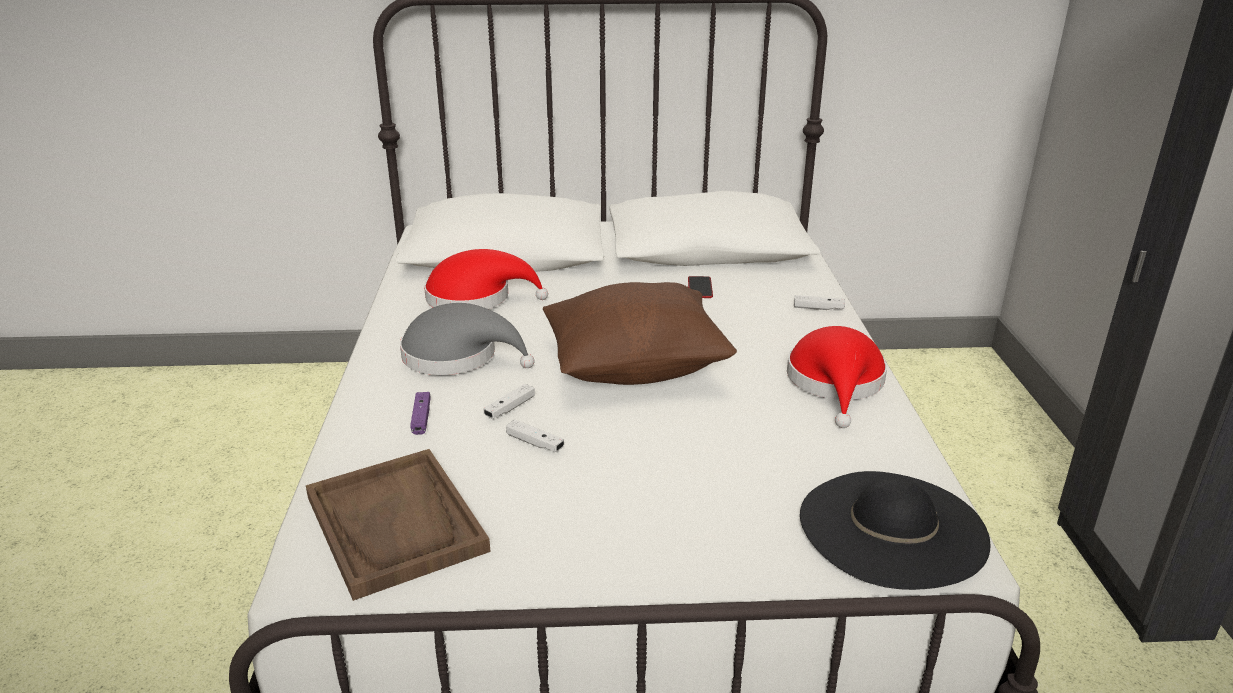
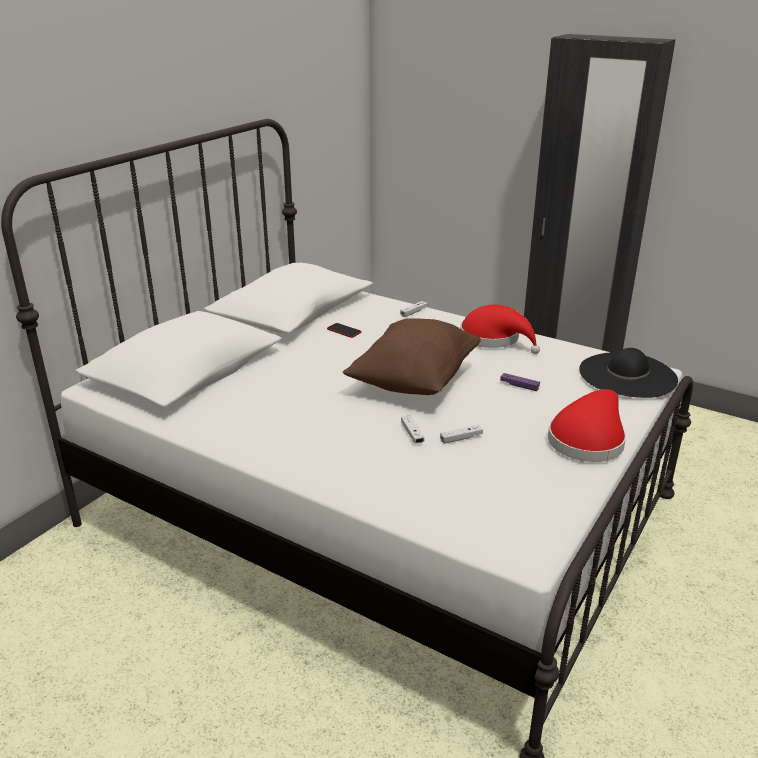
camera: 55 degrees left, 0 degrees up
brown tray [306,449,490,601] -> none
grey hat [400,303,534,375] -> none
purple game controller [410,392,431,435] -> purple game controller moved to [500,373,540,391]
red hat [424,249,548,309] -> red hat moved to [548,389,626,462]

